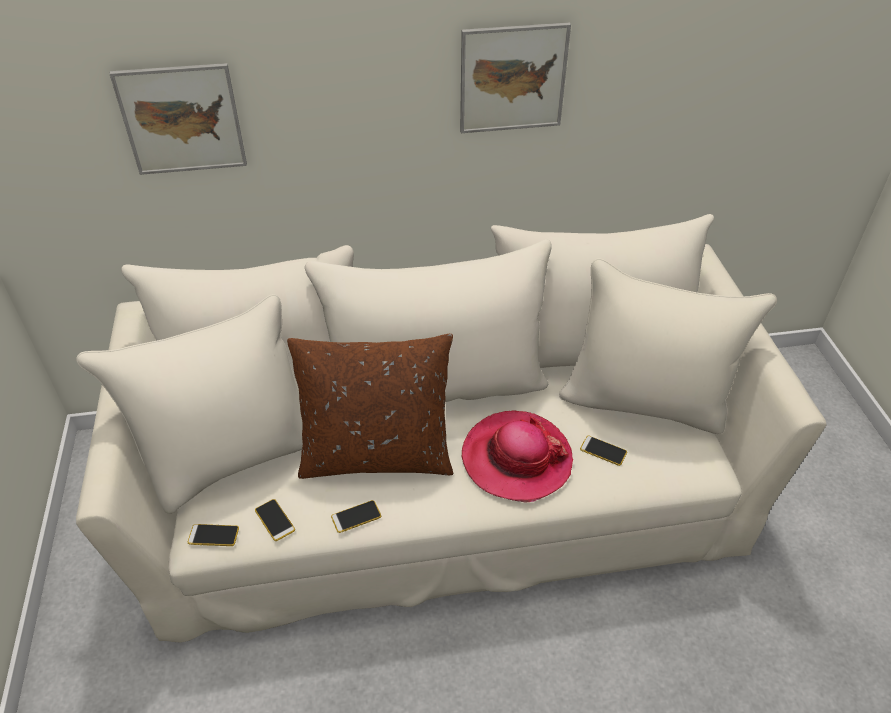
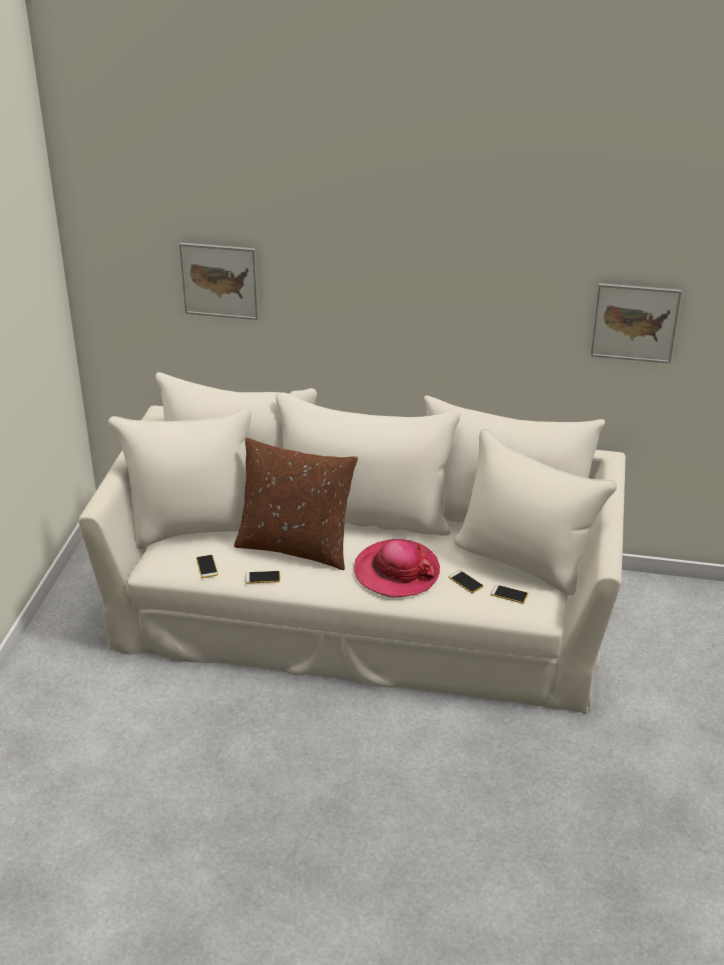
camera: 20 degrees right, 10 degrees down
phone [188,524,239,546] -> phone moved to [490,585,528,603]
picture [460,23,571,133] -> picture moved to [591,283,682,364]

